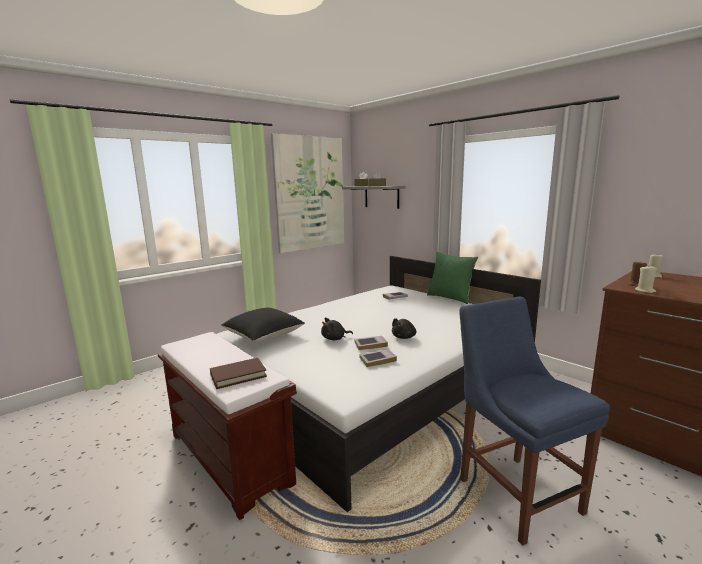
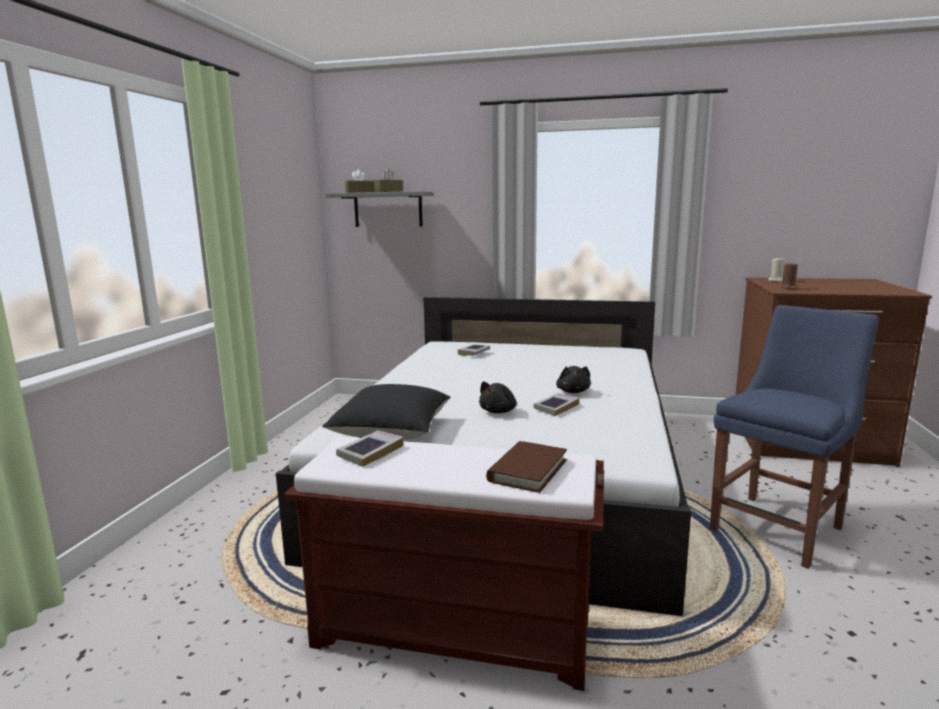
camera: 35 degrees left, 0 degrees up
picture [271,133,345,253] -> none
book [359,349,397,367] -> book moved to [336,431,403,467]
green pillow [427,252,478,304] -> none
blue chair [459,297,610,545] -> blue chair turned 105 degrees clockwise [710,305,878,569]
beige candle [635,265,657,293] -> none

